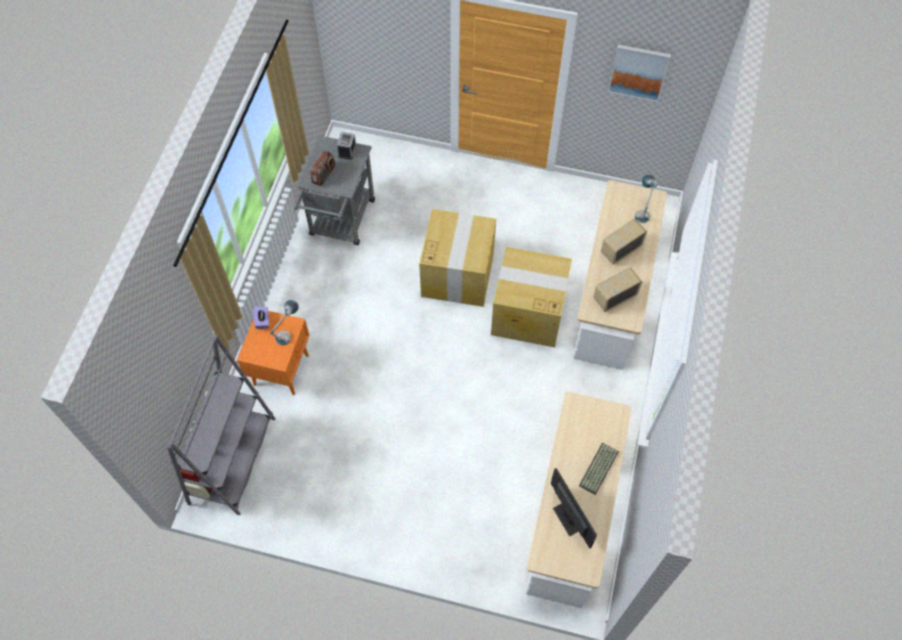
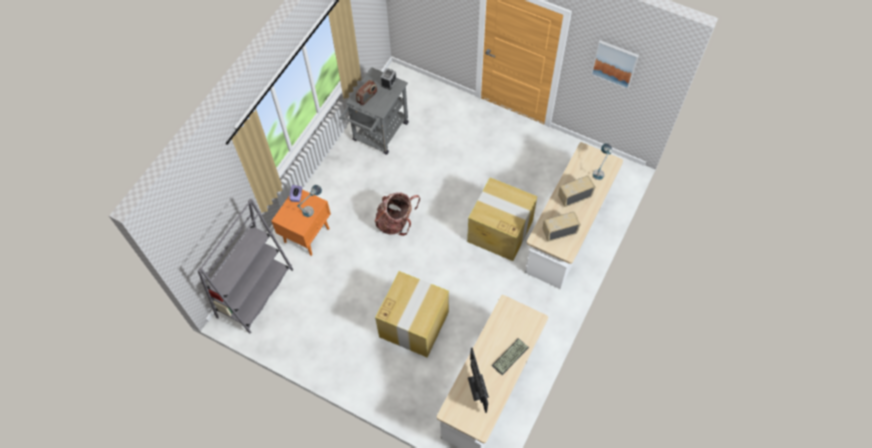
camera: 15 degrees right, 0 degrees up
cardboard box [419,209,496,307] -> cardboard box moved to [375,271,449,358]
none -> backpack [375,192,420,236]

